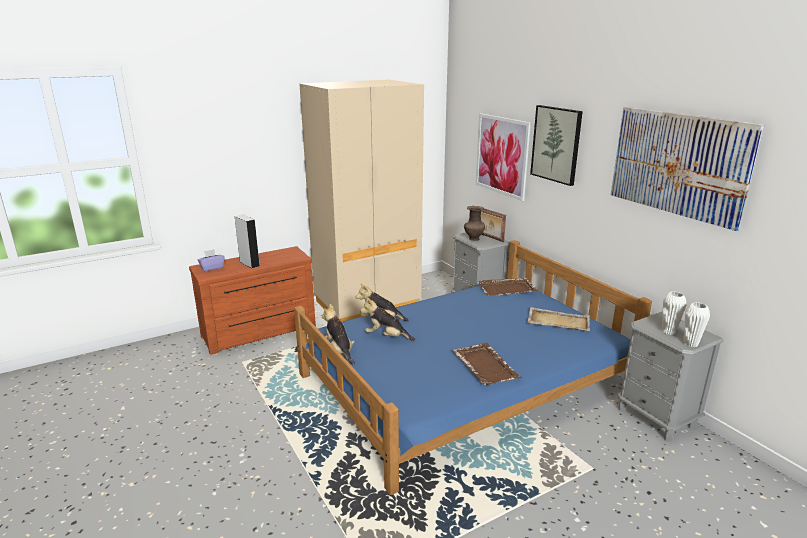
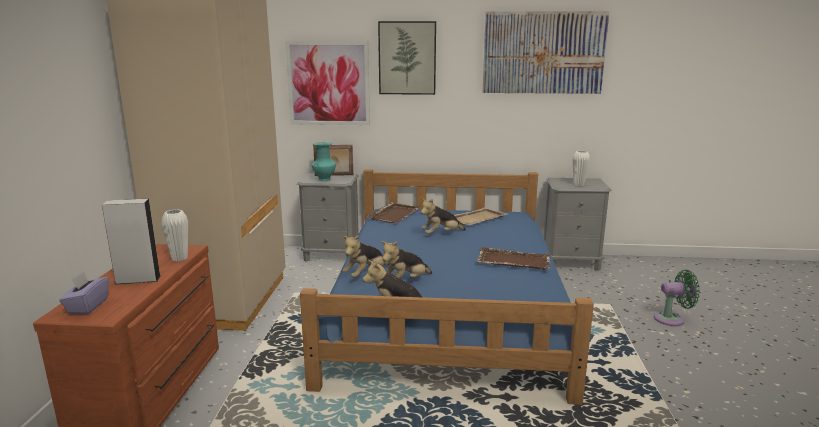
camera: 55 degrees left, 5 degrees down
brown vase [464,206,485,241] -> turquoise vase [312,142,336,181]
white vase [684,302,710,347] -> white vase moved to [161,209,188,261]
none -> plush toy [421,198,466,234]
none -> green fan [654,270,700,326]

